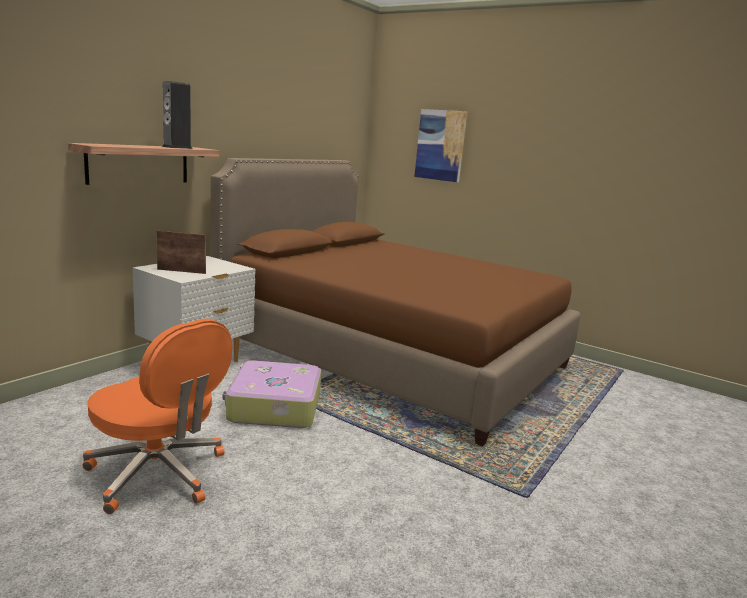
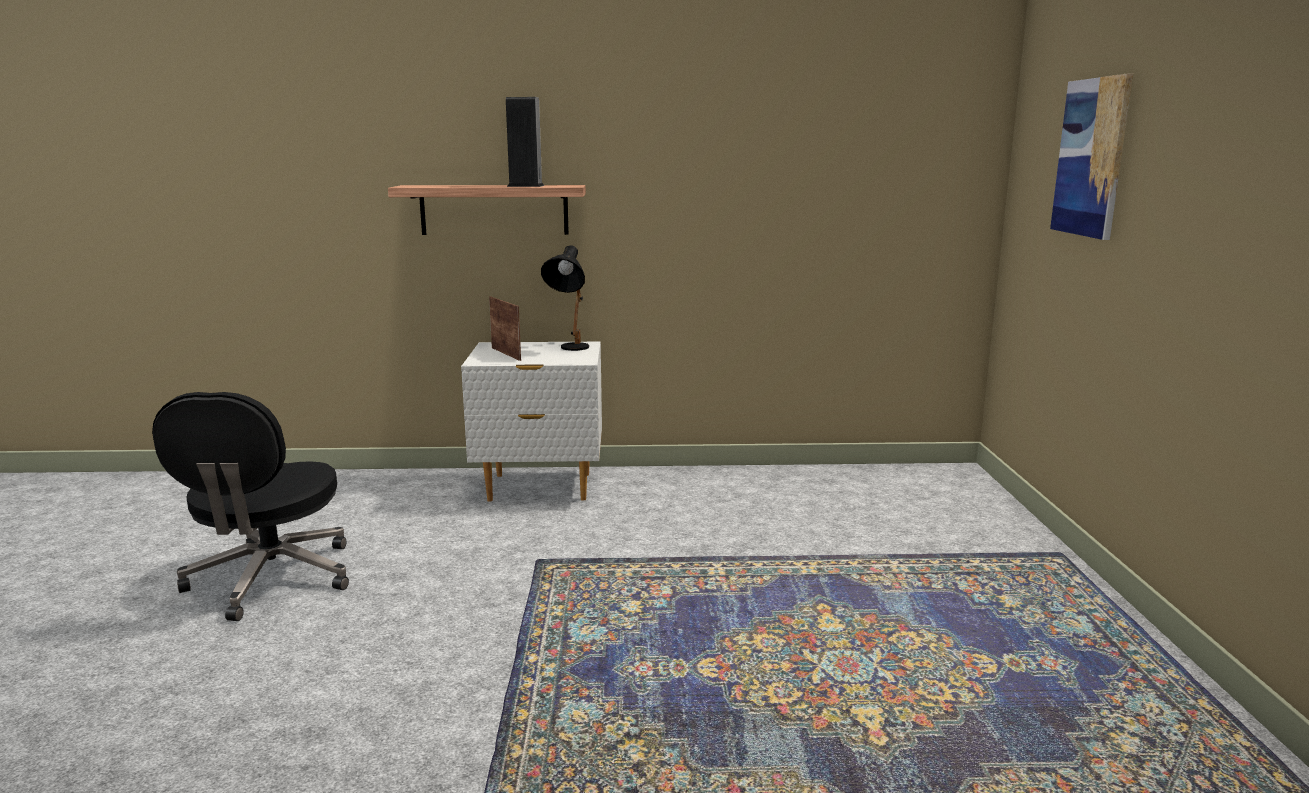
camera: 55 degrees right, 0 degrees up
orange office chair [82,319,232,514] -> black office chair [152,392,349,621]
brown bed [211,158,581,447] -> none
suitcase [222,360,321,428] -> none
none -> black table lamp [541,245,589,351]

